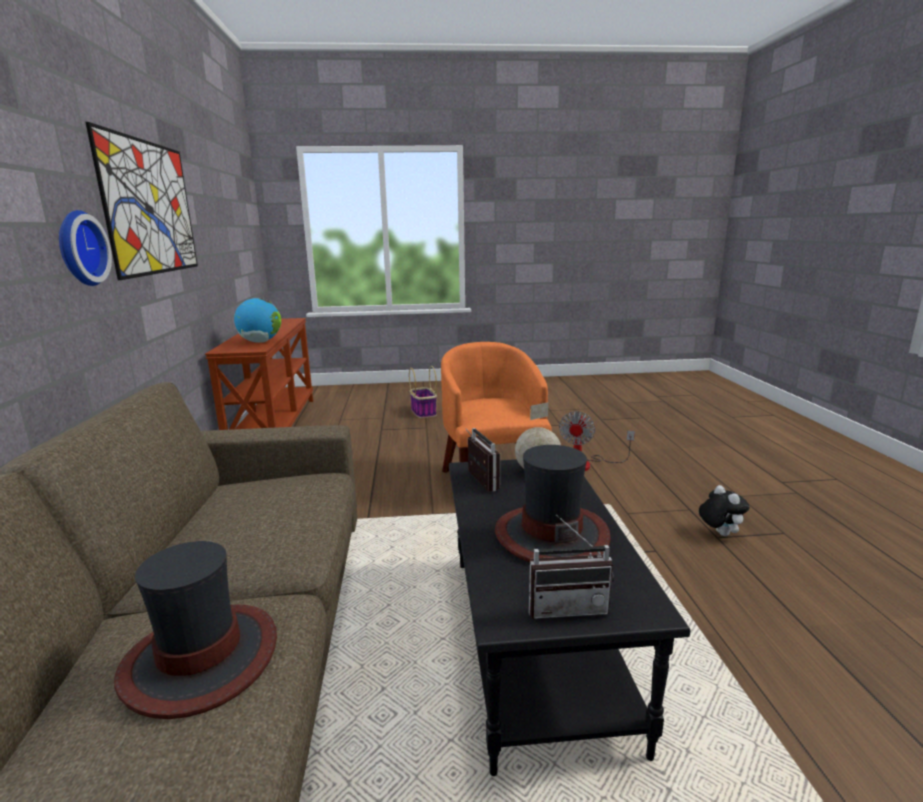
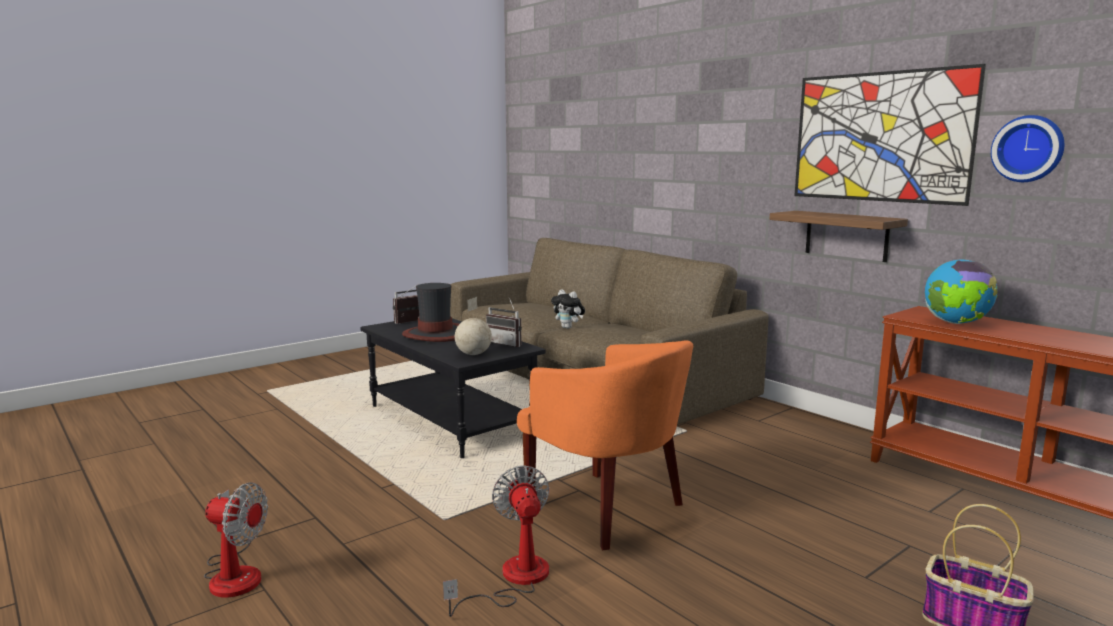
camera: 145 degrees right, 5 degrees down
wall clock [59,210,112,286] -> wall clock moved to [991,115,1064,182]
hat [114,541,277,719] -> none
plush toy [699,485,750,536] -> plush toy moved to [551,289,585,329]
none -> fan [204,483,268,598]
none -> shelf [770,211,908,262]

